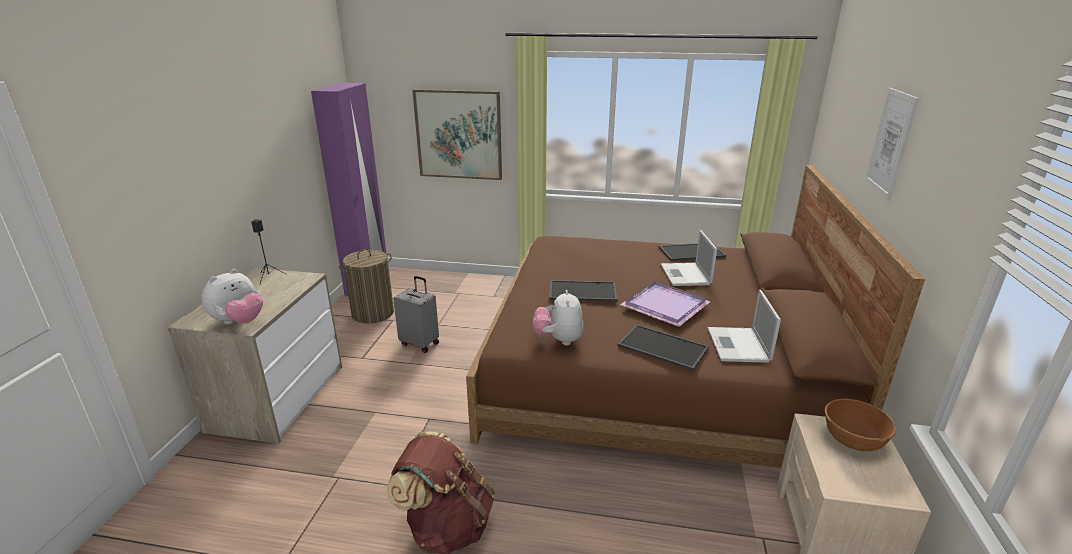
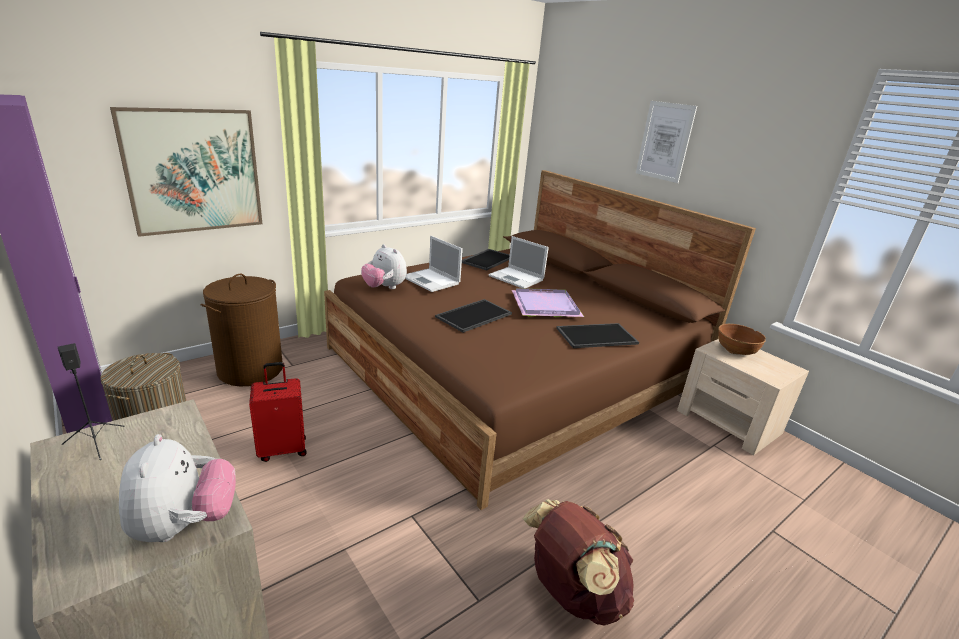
camera: 50 degrees left, 0 degrees up
grey suitcase [393,276,439,353] -> red suitcase [249,362,307,462]
plush toy [533,290,584,345] -> plush toy moved to [361,244,407,289]
laptop [708,290,781,363] -> laptop moved to [405,236,463,292]
none -> brown laundry basket [200,274,283,386]

